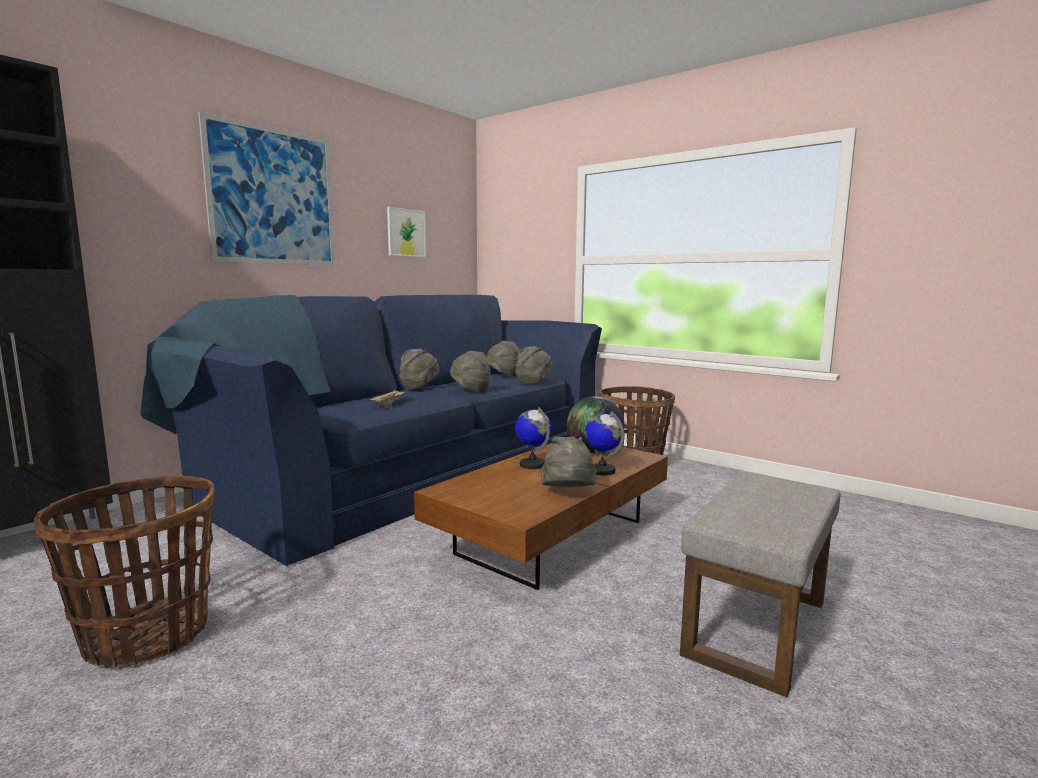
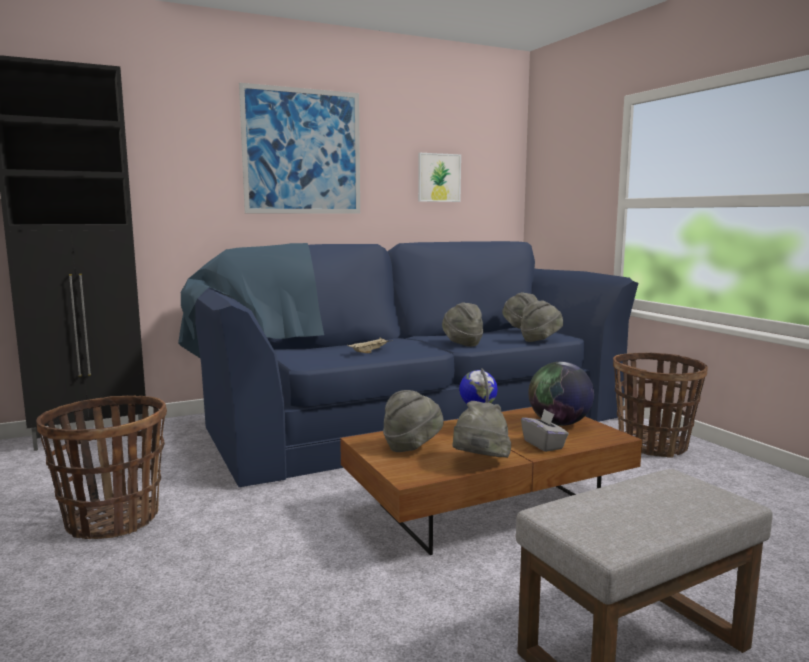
camera: 25 degrees right, 0 degrees up
grey hat [399,348,440,389] -> grey hat moved to [383,390,444,452]
globe [585,411,625,475] -> grey tissue box [521,409,569,452]

